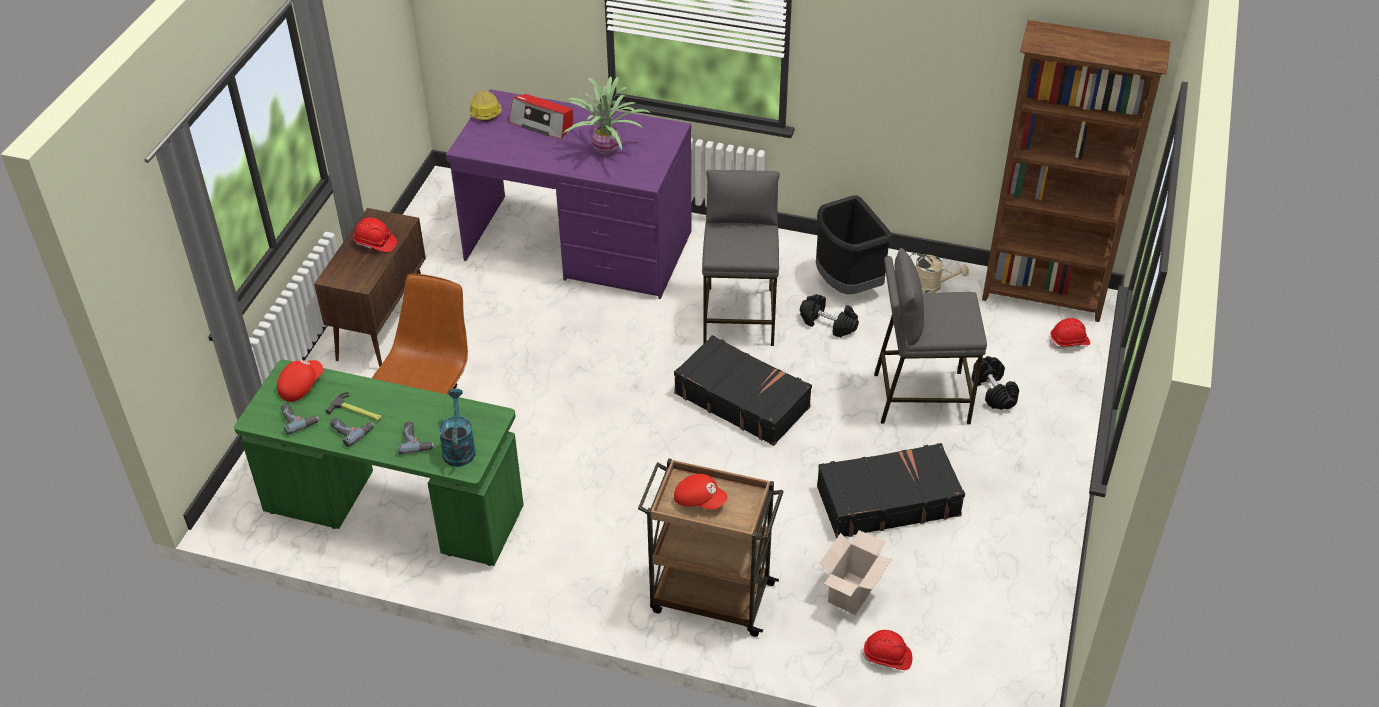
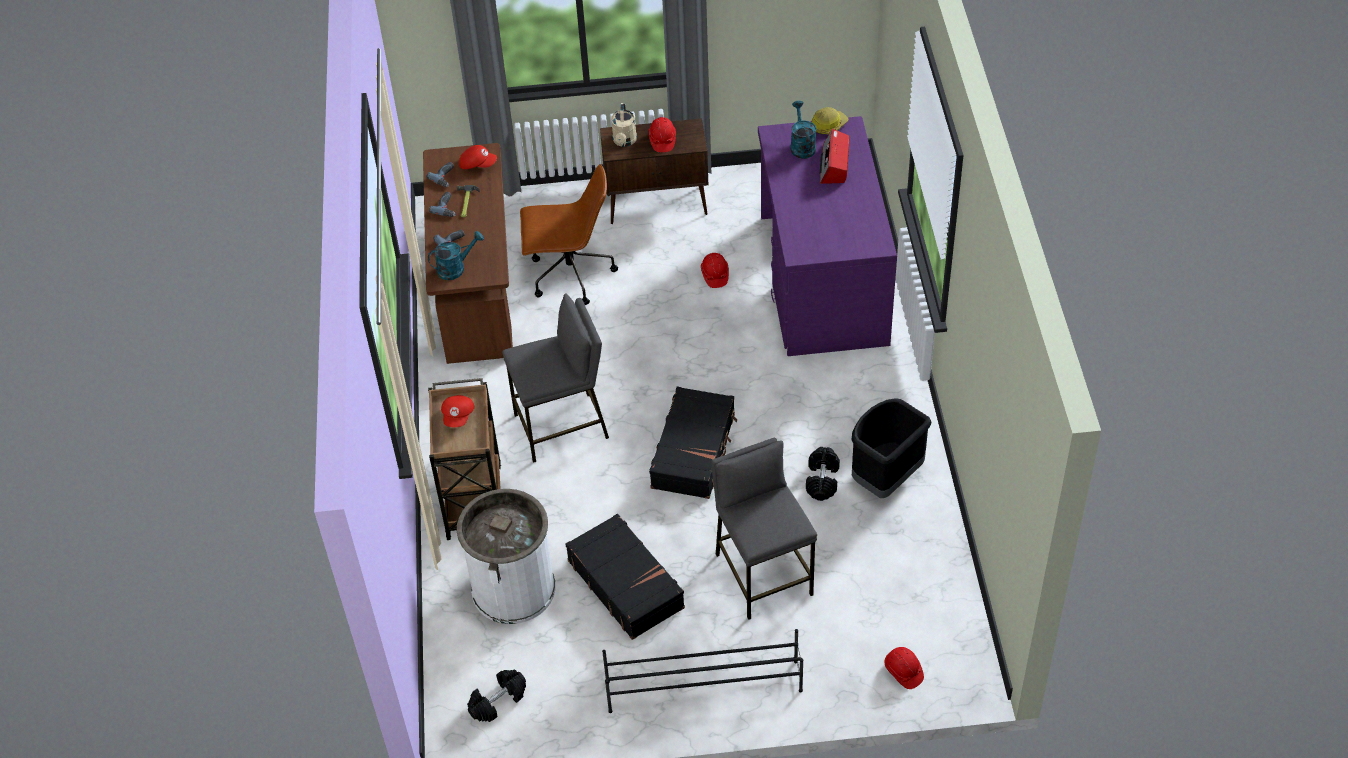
camera: 70 degrees right, 5 degrees up
green desk [234,360,524,566] -> brown desk [423,143,513,364]
potted plant [563,76,652,155] -> none
grey stool [702,170,780,346] -> grey stool moved to [502,294,609,463]
cardboard box [820,530,892,615] -> white trash can [457,489,556,624]
red hard hat [862,630,912,670] -> red hard hat moved to [701,253,729,288]
beige watering can [910,253,969,294] -> beige watering can moved to [611,103,637,147]
black dumbbell [972,356,1019,410] -> black dumbbell moved to [467,670,526,722]
brown bookcase [982,20,1171,322] -> none
none -> black shoe rack [602,629,803,713]
none -> turquoise watering can [791,101,816,159]

